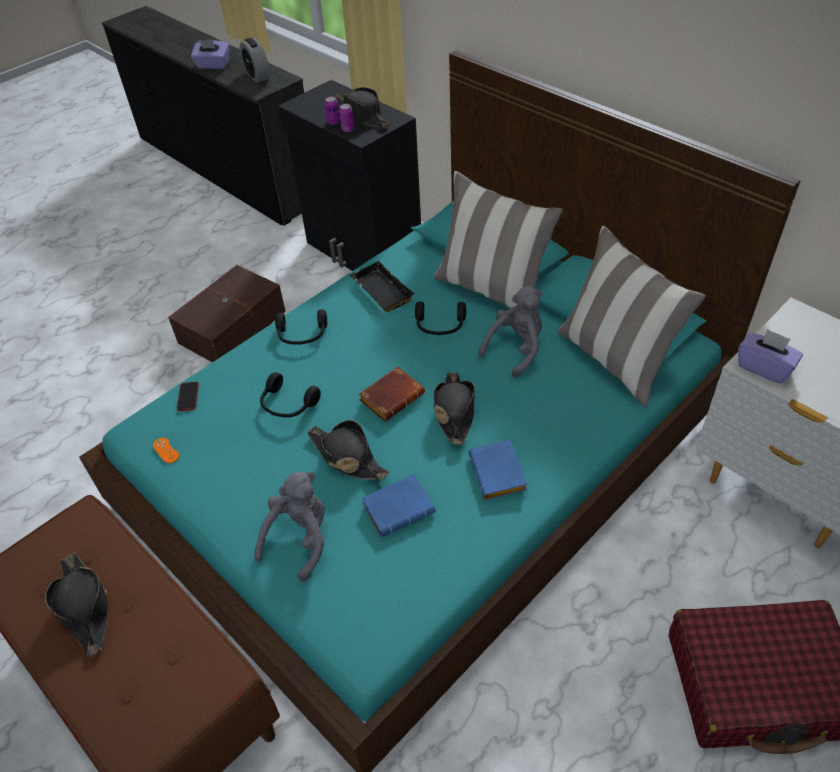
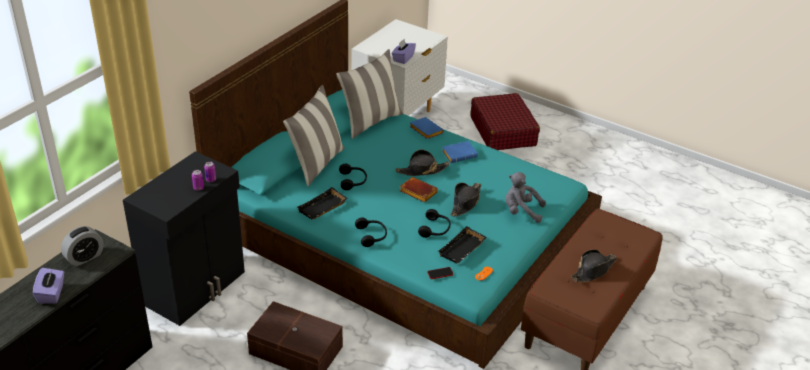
camera: 105 degrees left, 10 degrees down
black hat [334,87,390,128] -> none
blue book [362,474,435,537] -> blue book moved to [409,117,444,139]
grey plush toy [478,286,543,378] -> none
none -> black tray [438,226,487,264]

